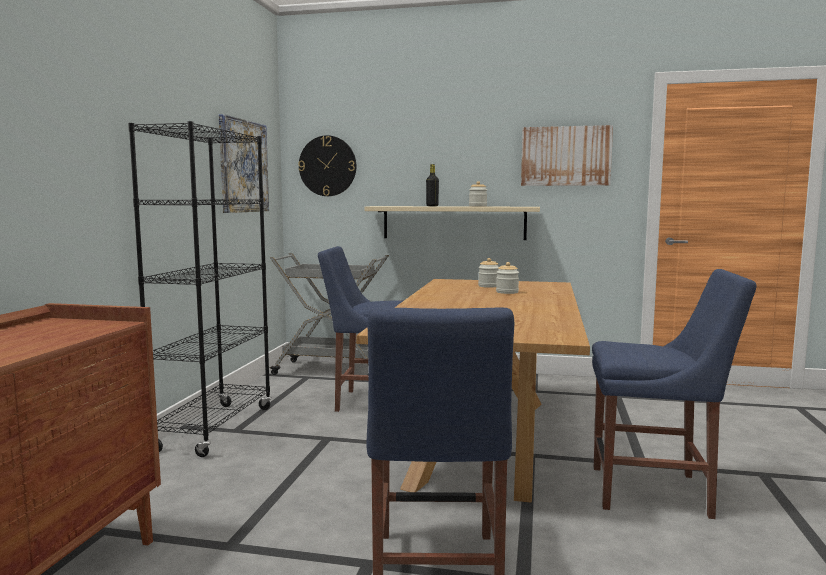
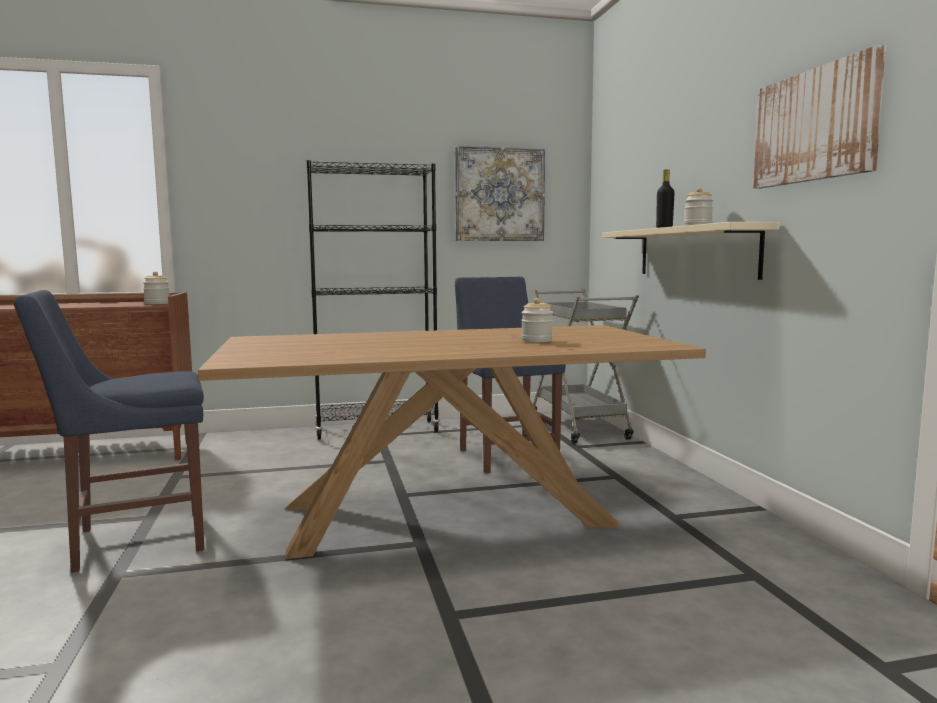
camera: 65 degrees right, 0 degrees up
wall clock [298,135,356,196] -> none
jar [478,258,499,288] -> jar moved to [143,271,170,304]
blue chair [592,269,757,519] -> none

